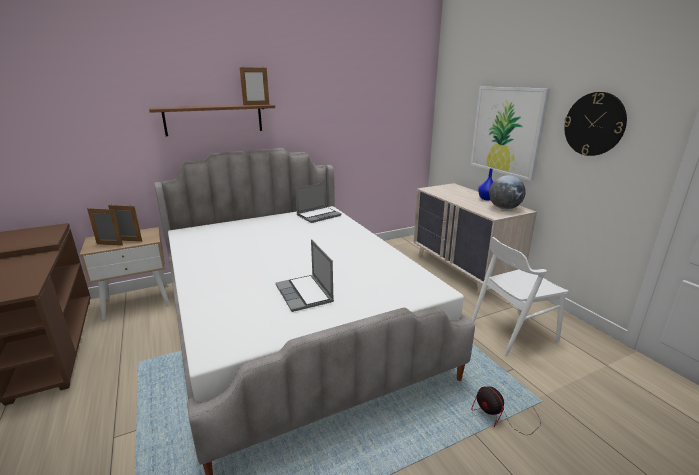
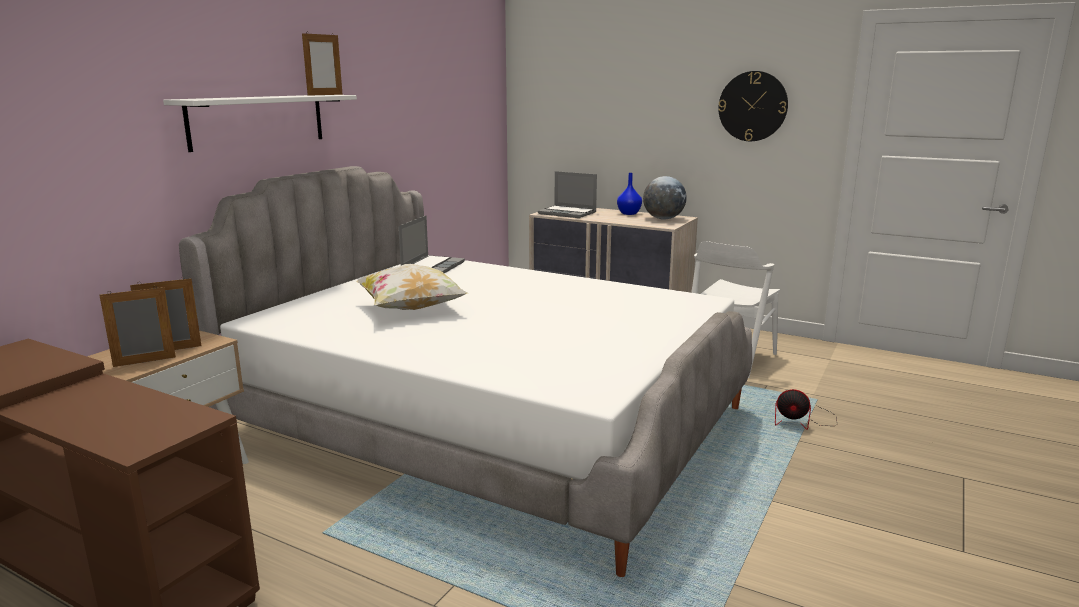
camera: 35 degrees left, 5 degrees down
brown shelf [149,104,275,136] -> white shelf [163,95,357,152]
laptop [275,239,334,312] -> laptop moved to [538,171,597,218]
picture [470,87,550,181] -> none
none -> pillow [356,264,467,310]

